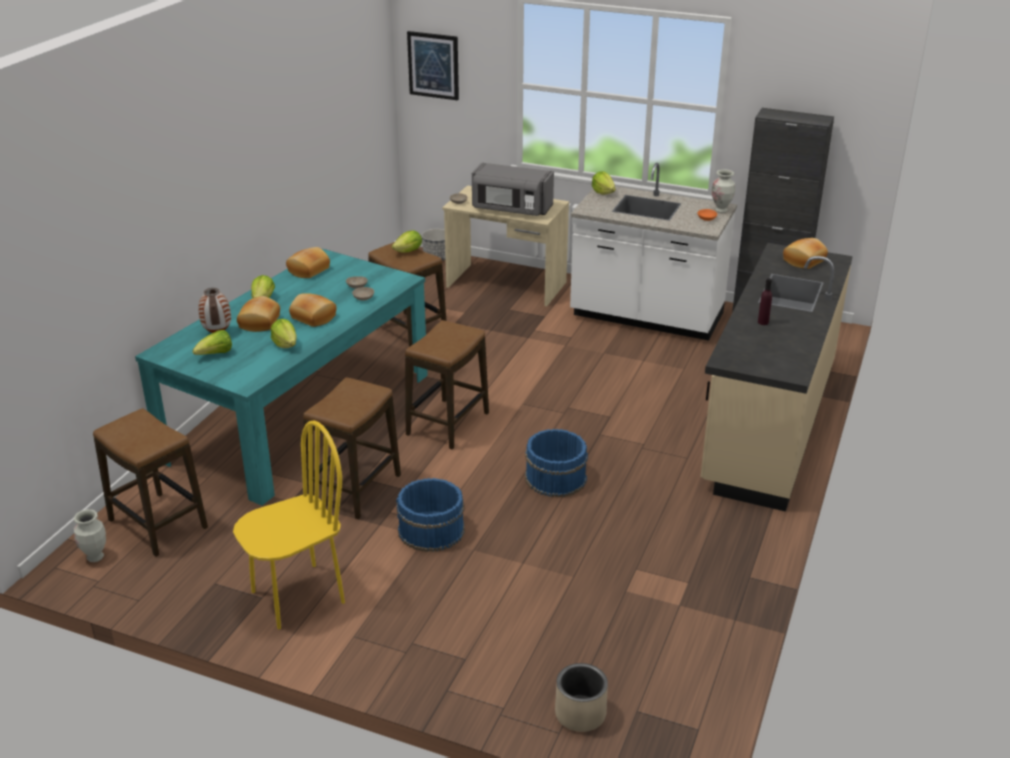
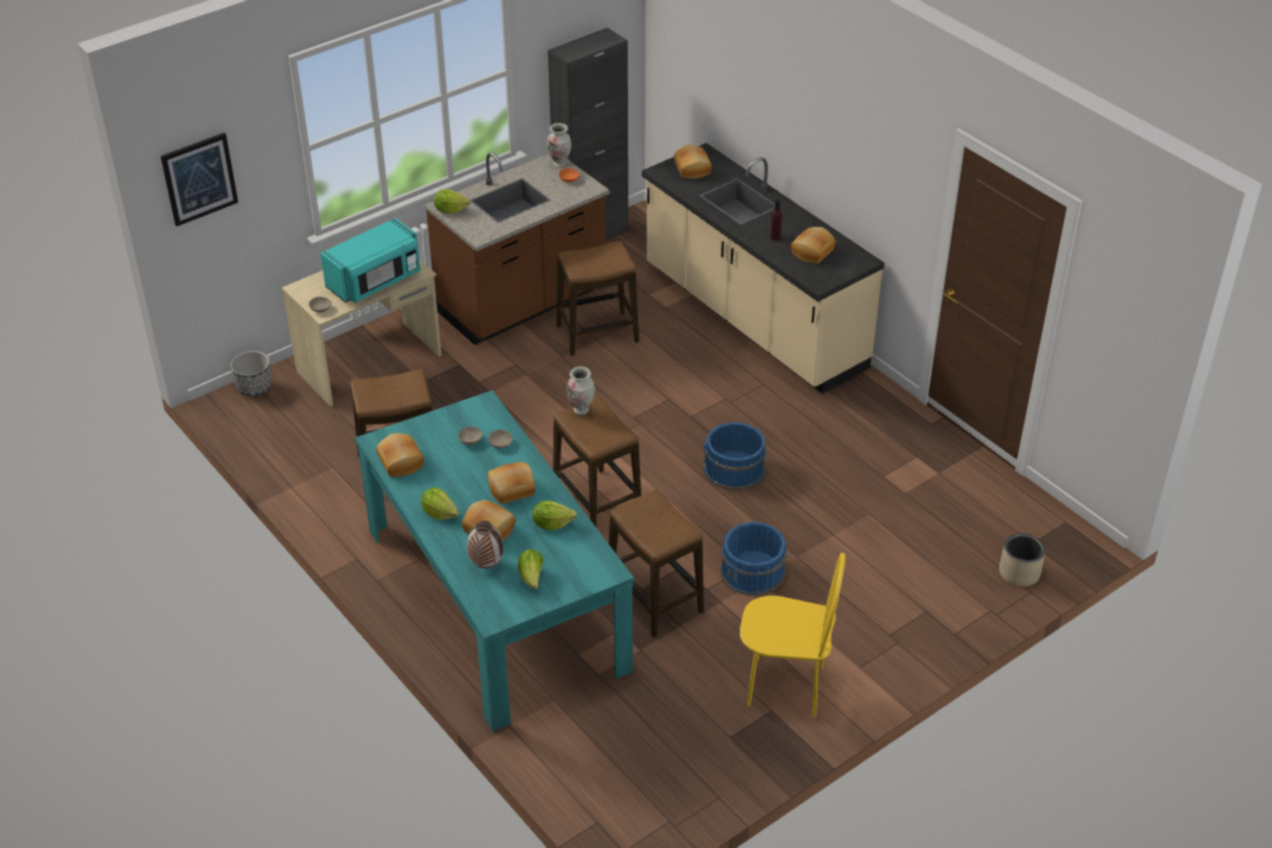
camera: 60 degrees left, 10 degrees up
vase [74,509,106,562] -> vase moved to [567,366,595,415]
stool [93,408,208,557] -> stool moved to [557,241,639,356]
yellow chair [233,420,345,629] -> yellow chair turned 105 degrees clockwise [740,553,846,718]
lettuce [392,231,422,252] -> none
grey microwave [472,163,554,216] -> turquoise microwave [320,218,420,303]
white counter [570,163,737,341] -> brown counter [425,152,609,345]
none -> bread [791,227,836,263]

